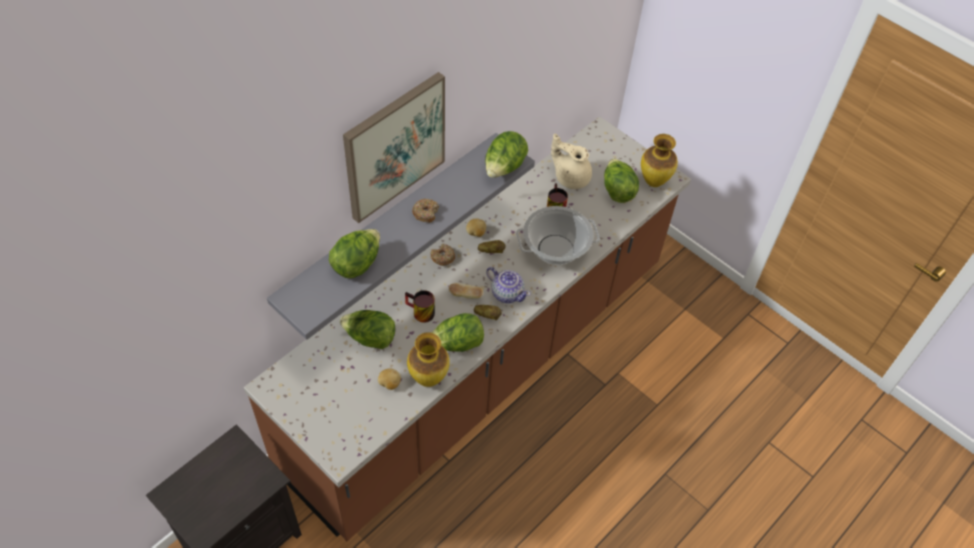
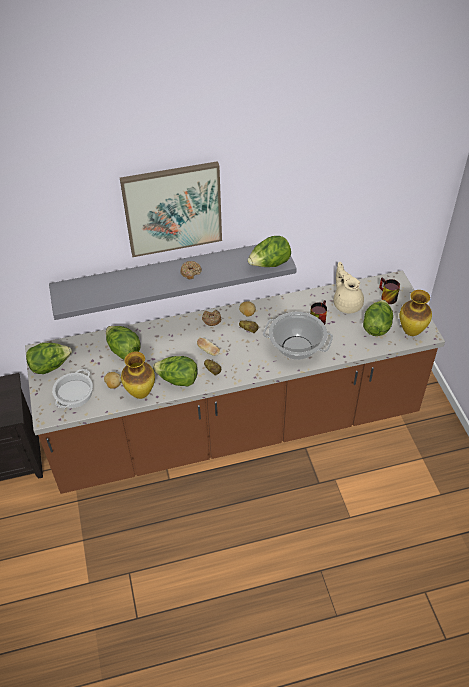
camera: 35 degrees right, 5 degrees down
lettuce [329,229,380,278] -> lettuce moved to [26,343,72,374]
mug [405,290,435,323] -> mug moved to [379,277,400,304]
teapot [486,267,531,303] -> none
none -> cooking pot [52,369,93,408]

